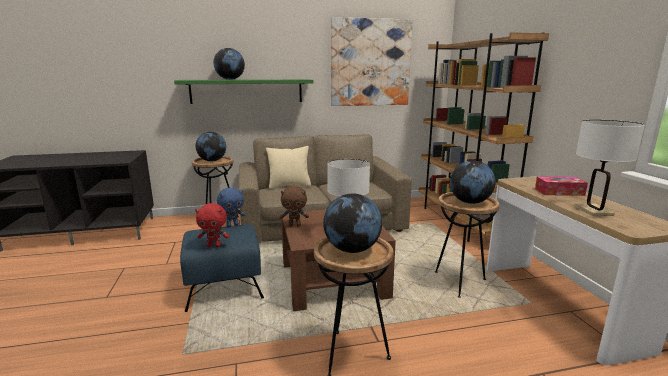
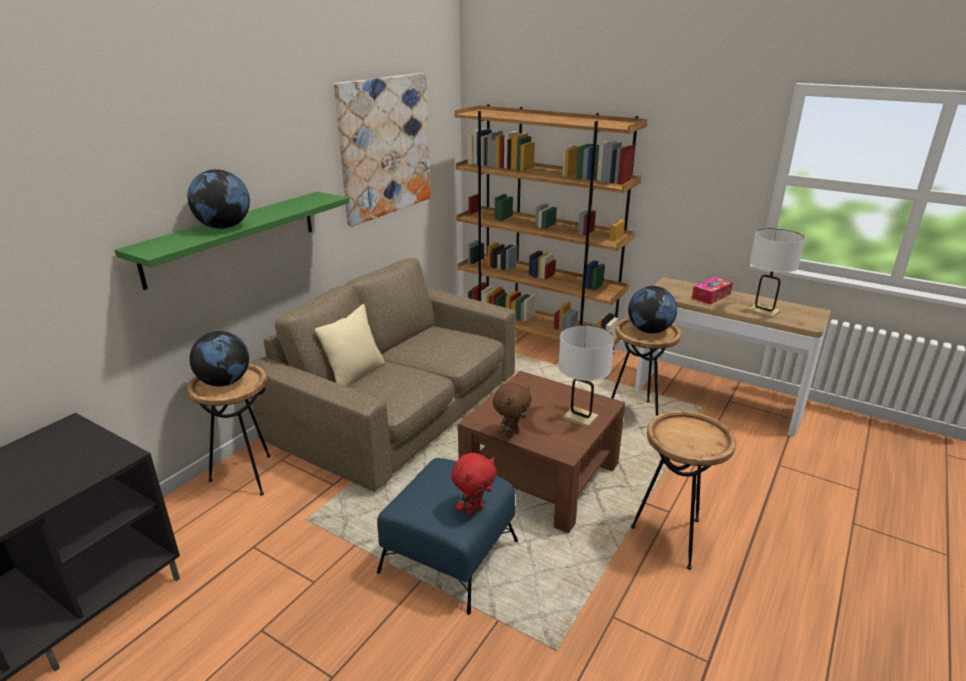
camera: 45 degrees left, 10 degrees up
blue plush toy [217,187,245,227] -> none
globe [323,193,382,253] -> none

